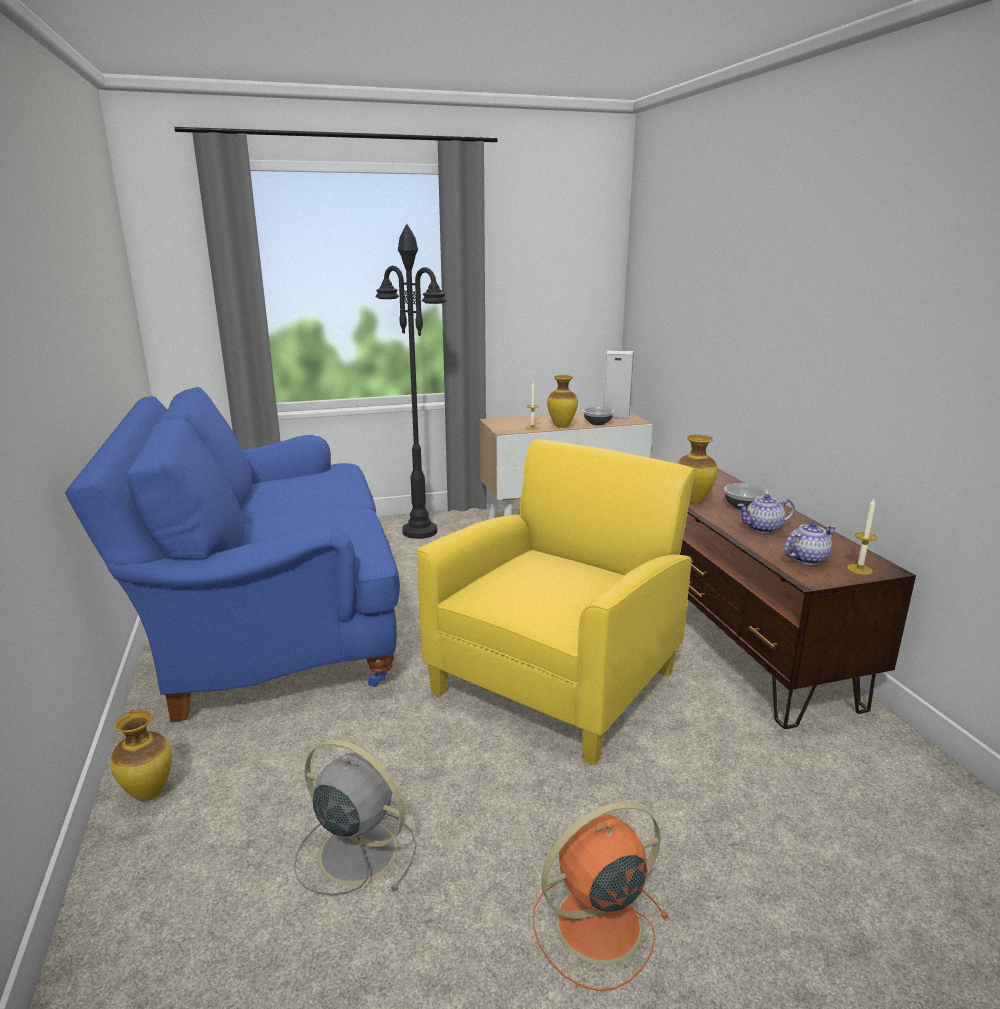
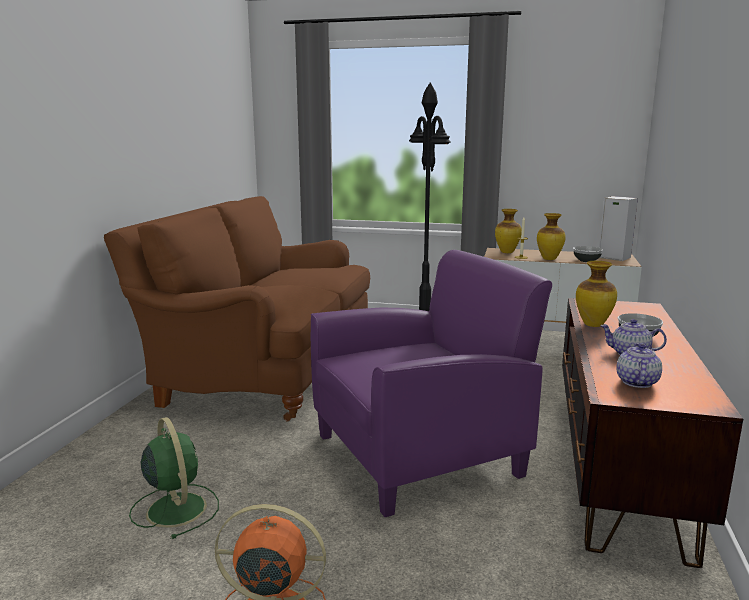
camera: 30 degrees right, 5 degrees down
blue sofa [65,387,400,722] -> brown sofa [104,196,370,422]
vase [110,710,172,801] -> vase moved to [495,209,522,253]
grey fan [294,739,417,895] -> green fan [129,417,219,539]
yellow armchair [417,439,695,765] -> purple armchair [311,250,552,517]
teapot [784,522,836,565] -> teapot turned 75 degrees counterclockwise [617,343,662,388]
candle [847,499,878,575] -> none

